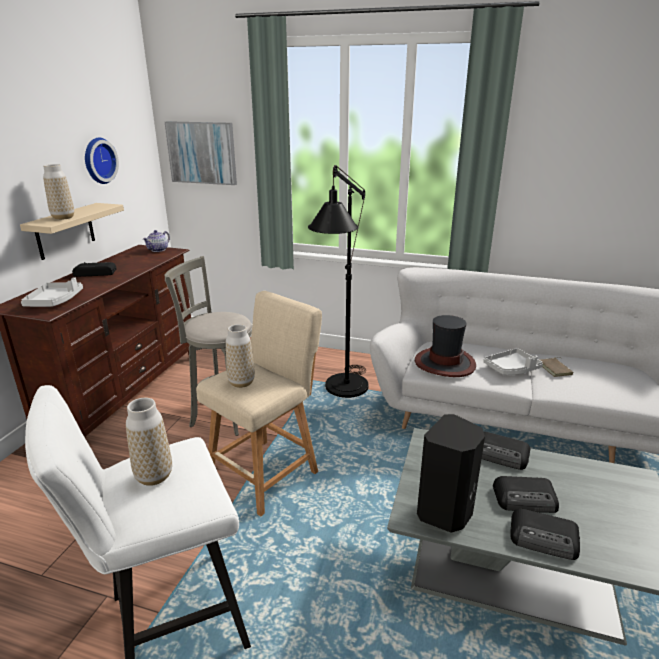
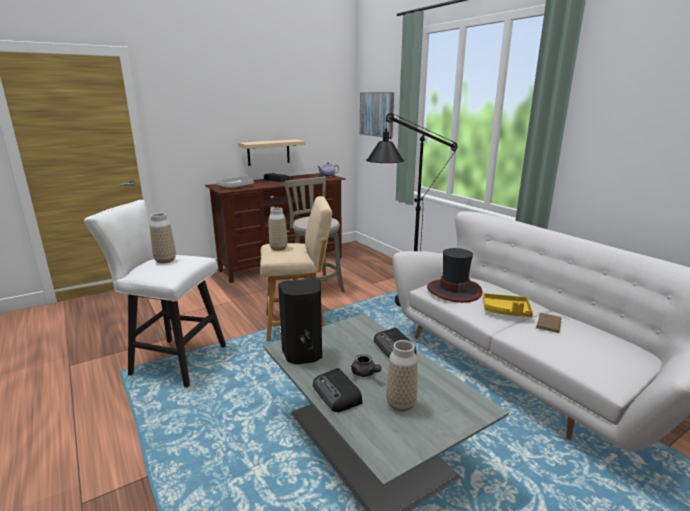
camera: 40 degrees right, 5 degrees down
vase [43,164,74,220] -> vase moved to [386,340,418,412]
wall clock [85,138,119,184] -> none
grey tray [483,348,543,375] -> yellow tray [483,293,533,317]
radio [493,476,559,513] -> grey teapot [351,354,382,377]

